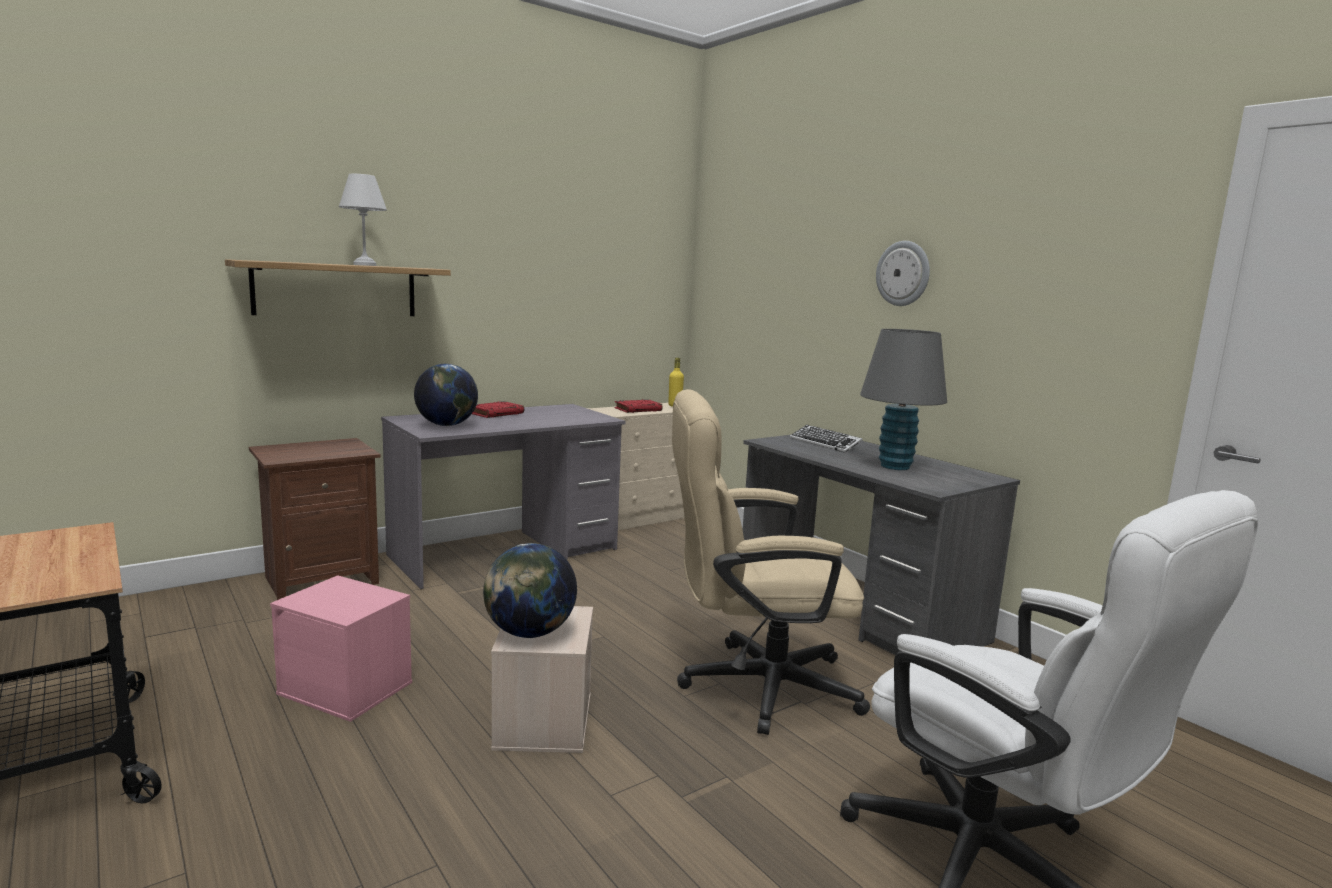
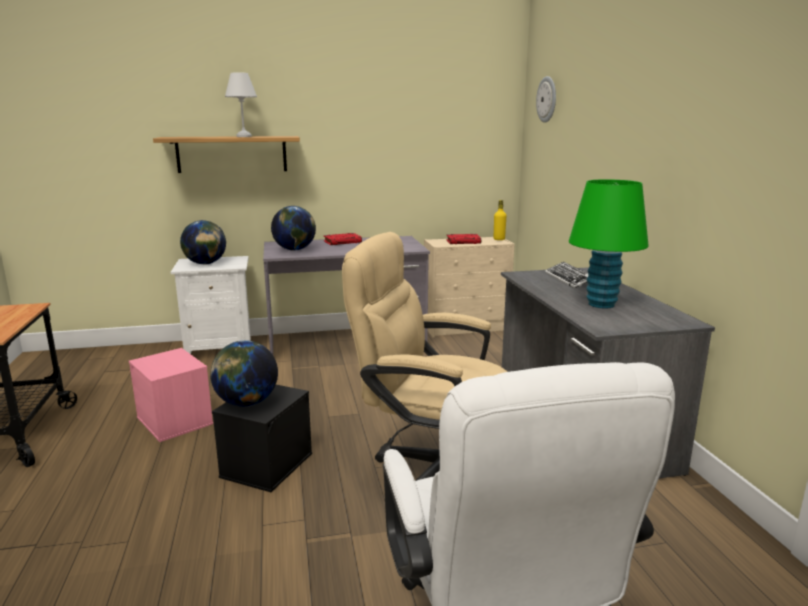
camera: 25 degrees right, 5 degrees up
brown nightstand [249,438,381,600] -> white nightstand [171,256,251,354]
beige storage box [491,606,593,753] -> black storage box [212,385,312,492]
grey table lamp [860,329,947,470] -> green table lamp [569,179,649,309]
wall clock [876,241,930,306] -> wall clock moved to [536,76,556,123]
none -> globe [180,220,226,265]

